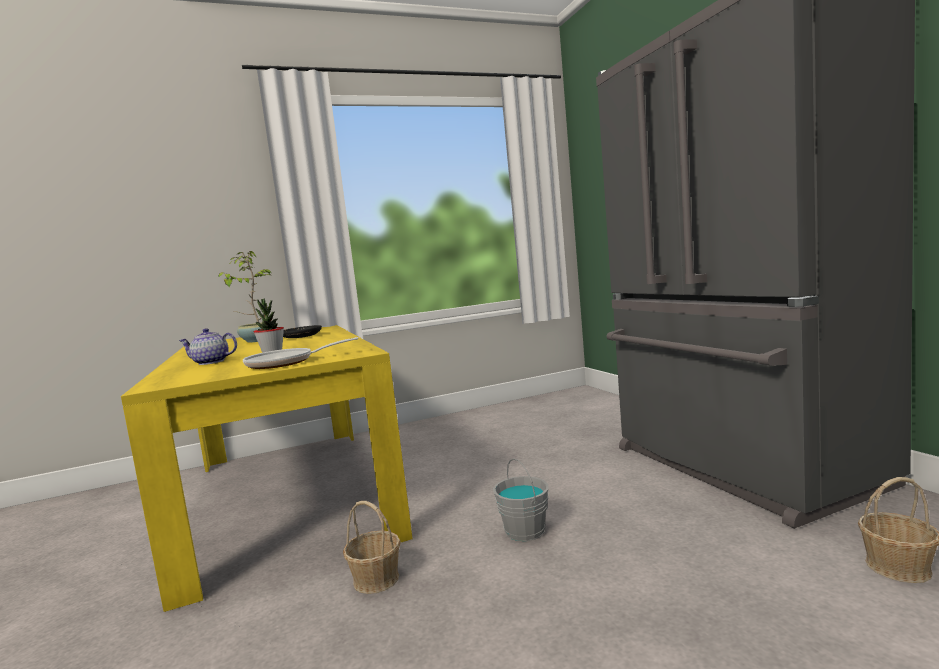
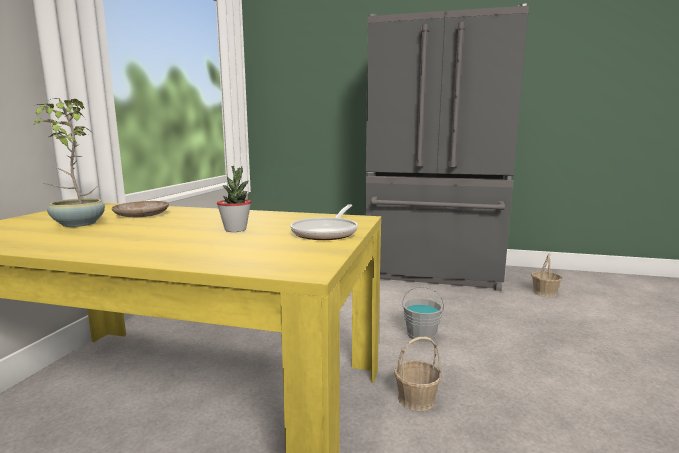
camera: 55 degrees left, 5 degrees up
teapot [179,328,237,365] -> none
black plate [283,325,322,338] -> beige plate [112,201,169,217]

